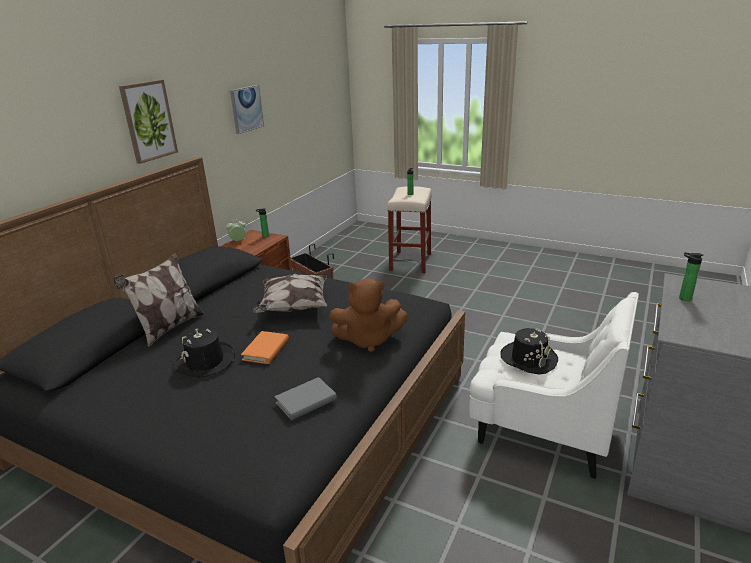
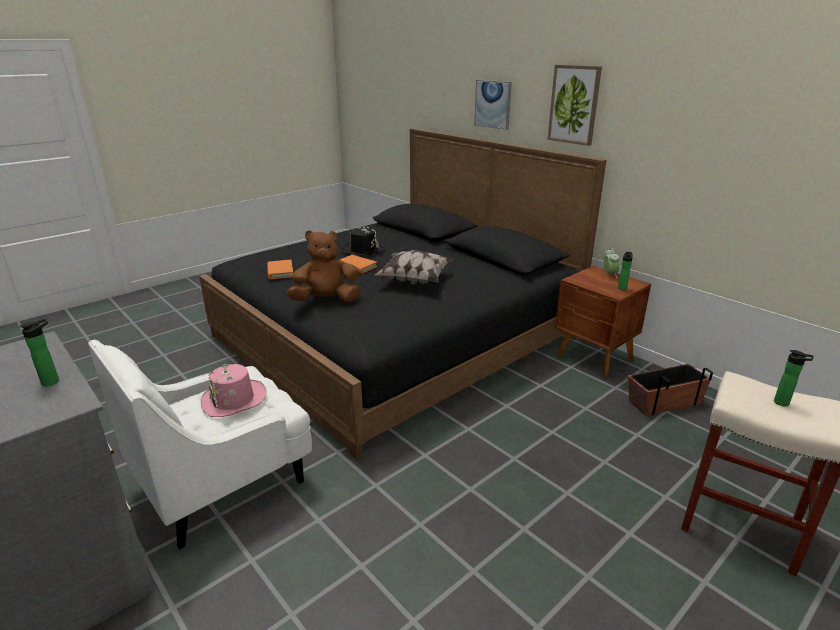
camera: 110 degrees right, 0 degrees up
pillow [113,253,204,347] -> none
picture [230,85,264,134] -> picture moved to [474,80,512,130]
grey book [275,377,337,421] -> orange book [267,260,293,279]
brown plush toy [329,278,407,352] -> brown plush toy turned 60 degrees clockwise [287,230,361,302]
black hat [500,328,558,374] -> pink hat [201,364,267,417]

